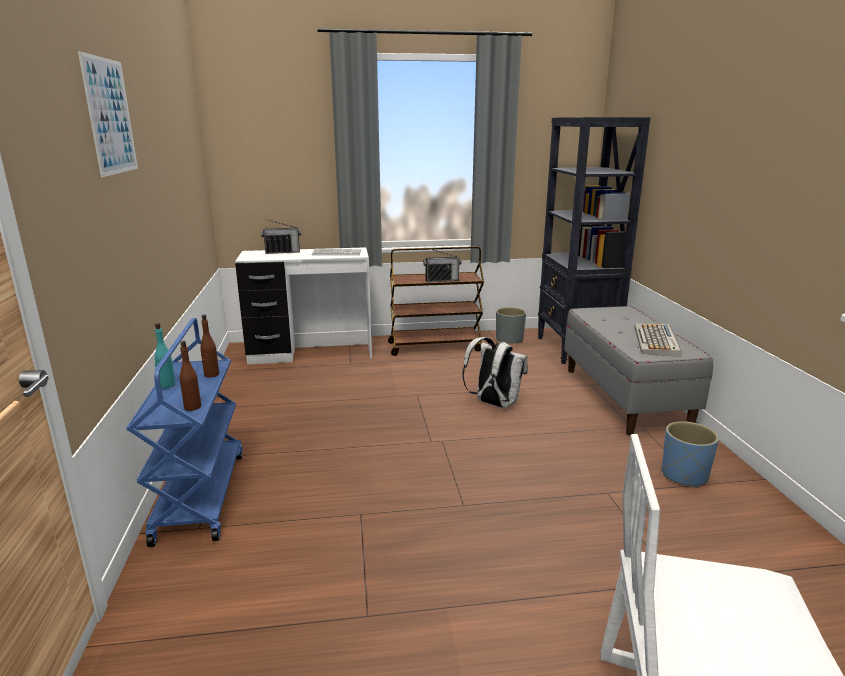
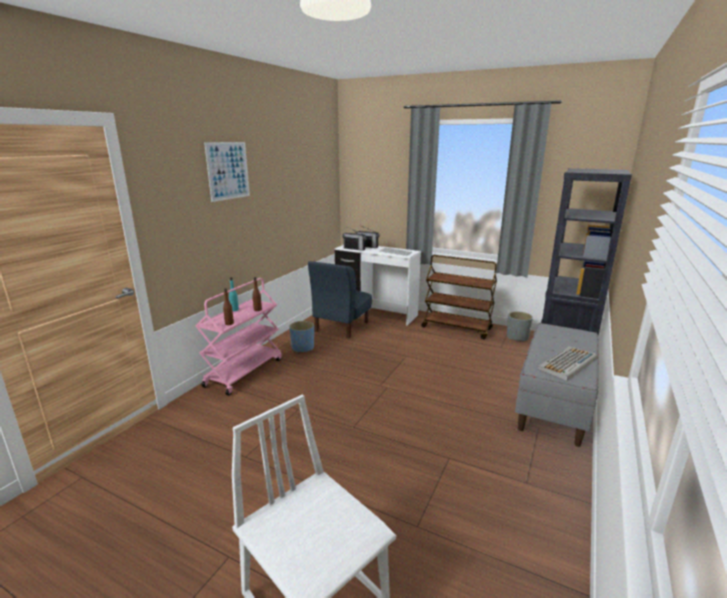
camera: 35 degrees right, 0 degrees up
blue cart [127,318,242,547] -> pink cart [196,278,282,396]
radio [423,248,462,282] -> radio moved to [342,227,366,251]
white backpack [462,337,528,408] -> none
blue planter [662,421,719,488] -> blue planter moved to [289,321,314,353]
none -> blue chair [308,261,372,338]

